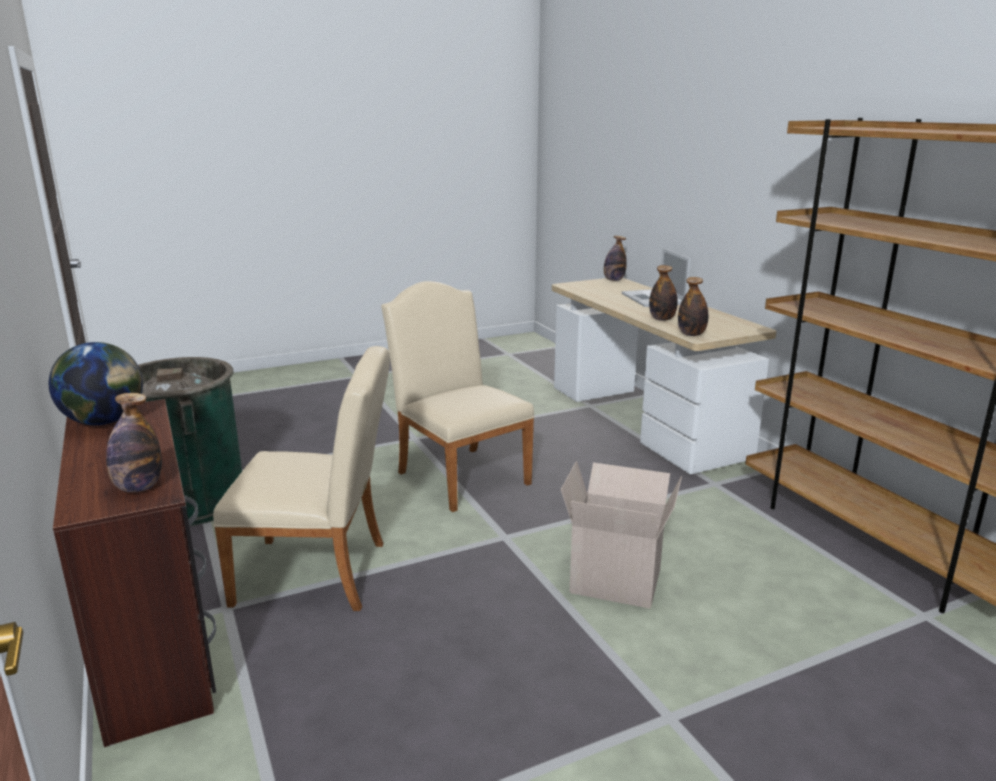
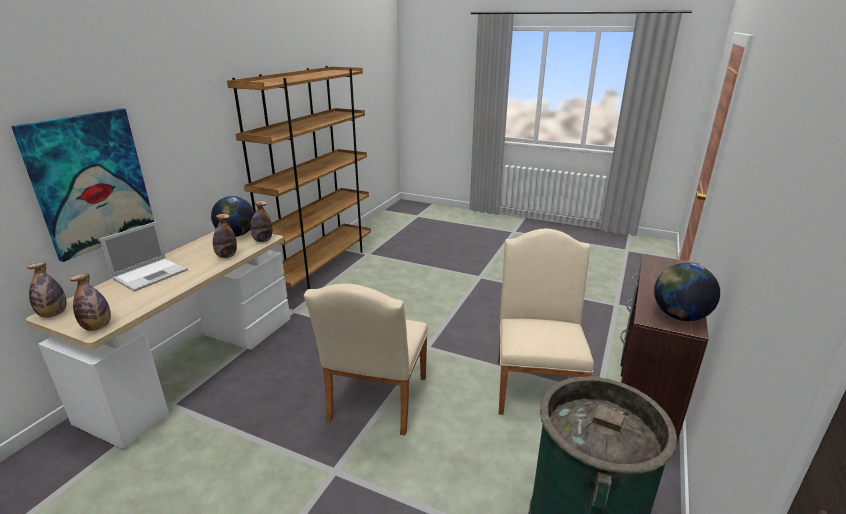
camera: 130 degrees left, 5 degrees up
bottle [106,393,162,492] -> bottle moved to [70,273,111,331]
beige chair [213,346,390,611] -> beige chair turned 45 degrees clockwise [498,229,594,415]
cardboard box [561,461,682,609] -> none
none -> picture [11,109,154,262]
none -> globe [211,196,254,237]

